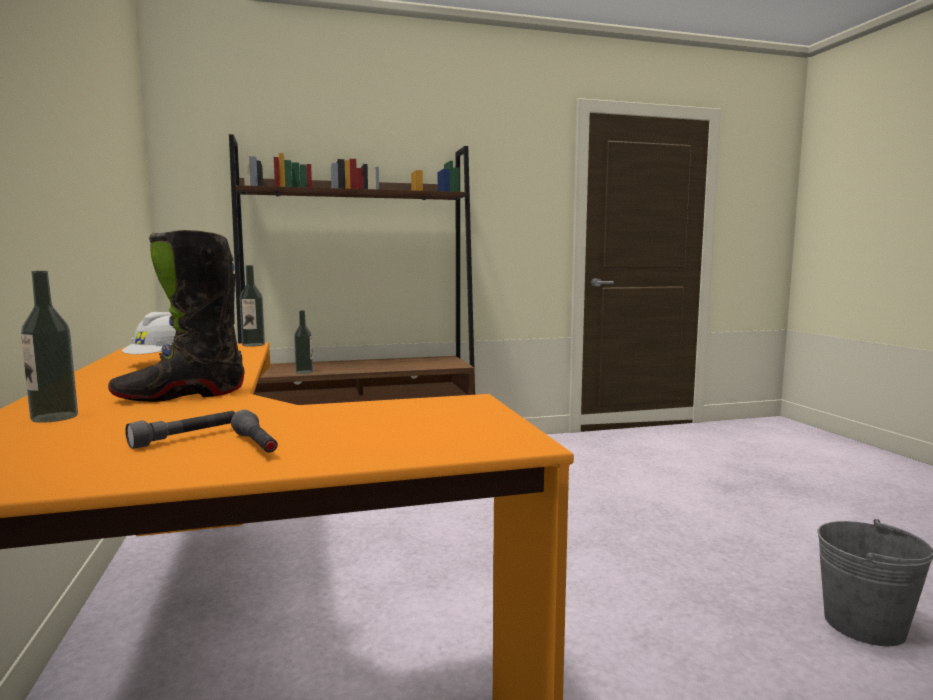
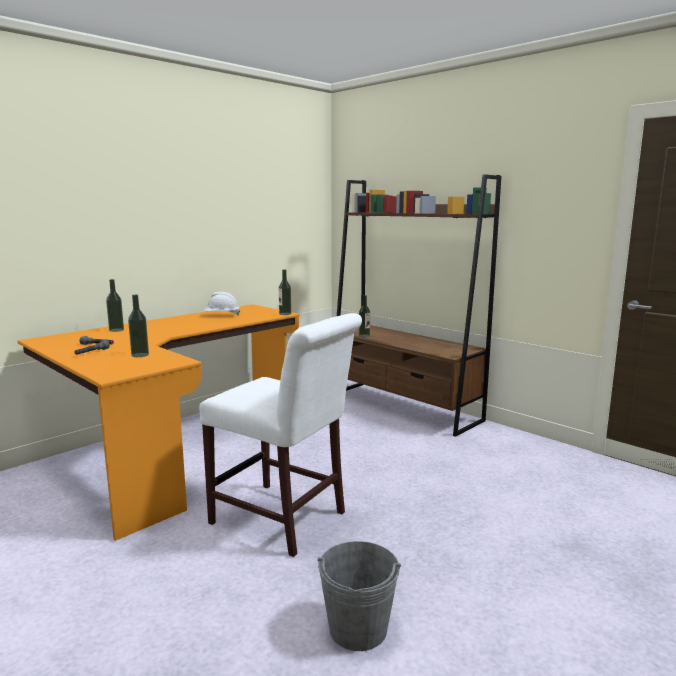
camera: 60 degrees right, 5 degrees up
black boot [108,230,245,402] -> none
none -> bottle [128,294,149,357]
none -> white chair [199,313,362,557]

